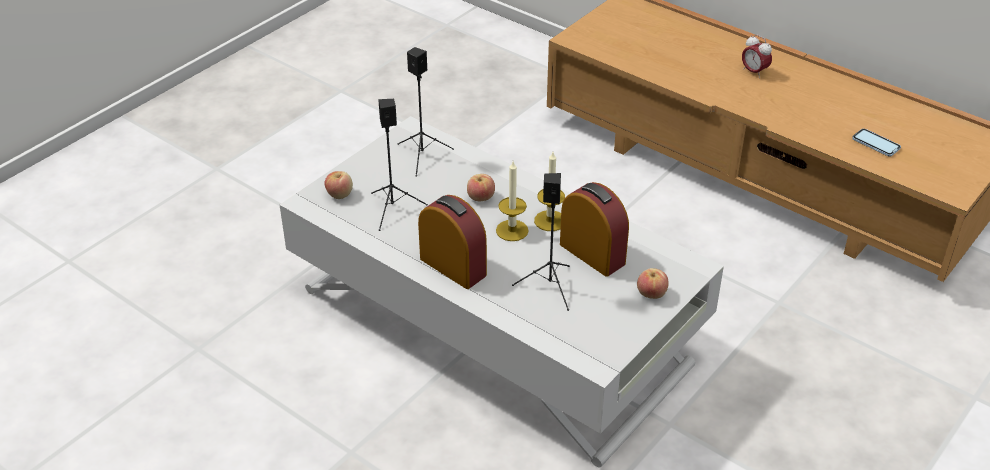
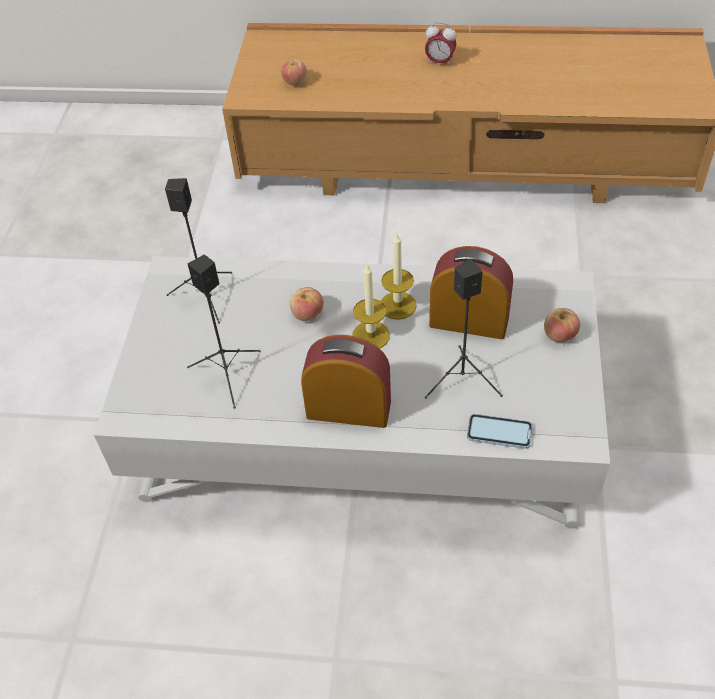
camera: 30 degrees left, 10 degrees up
apple [324,171,353,199] -> apple moved to [281,59,307,86]
phone [852,129,901,157] -> phone moved to [467,414,532,449]

